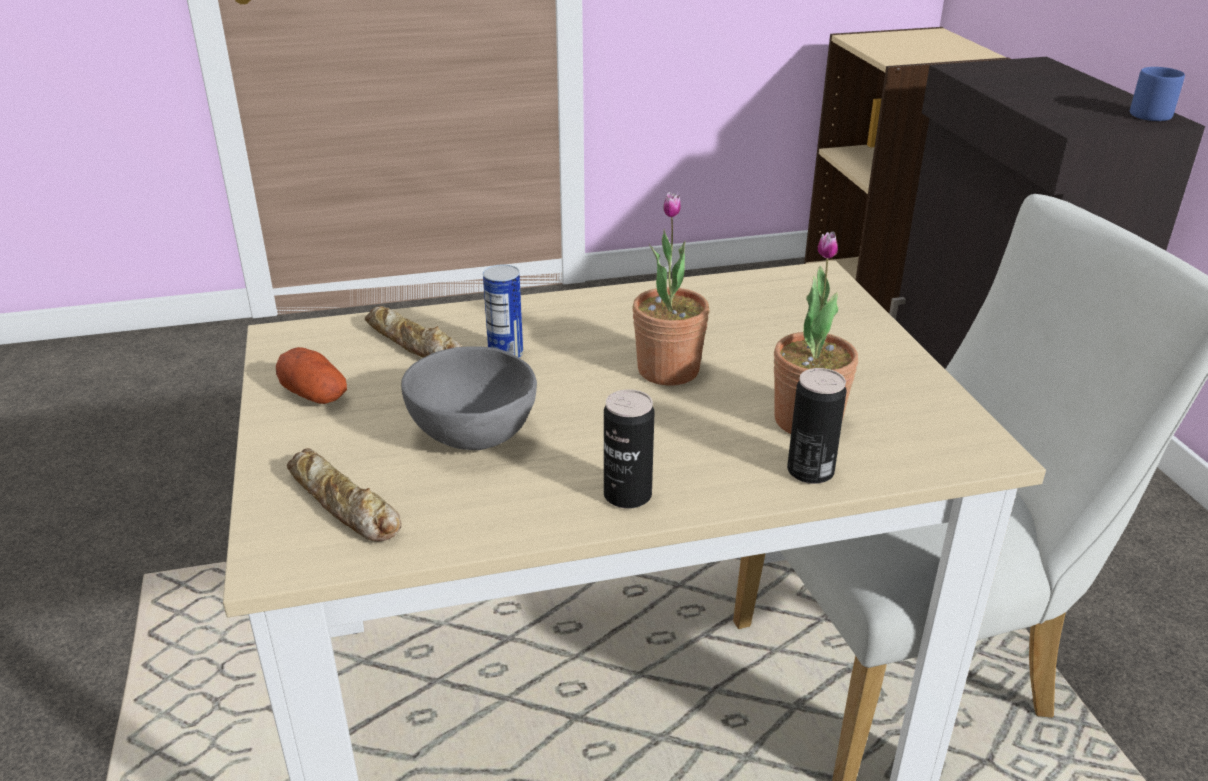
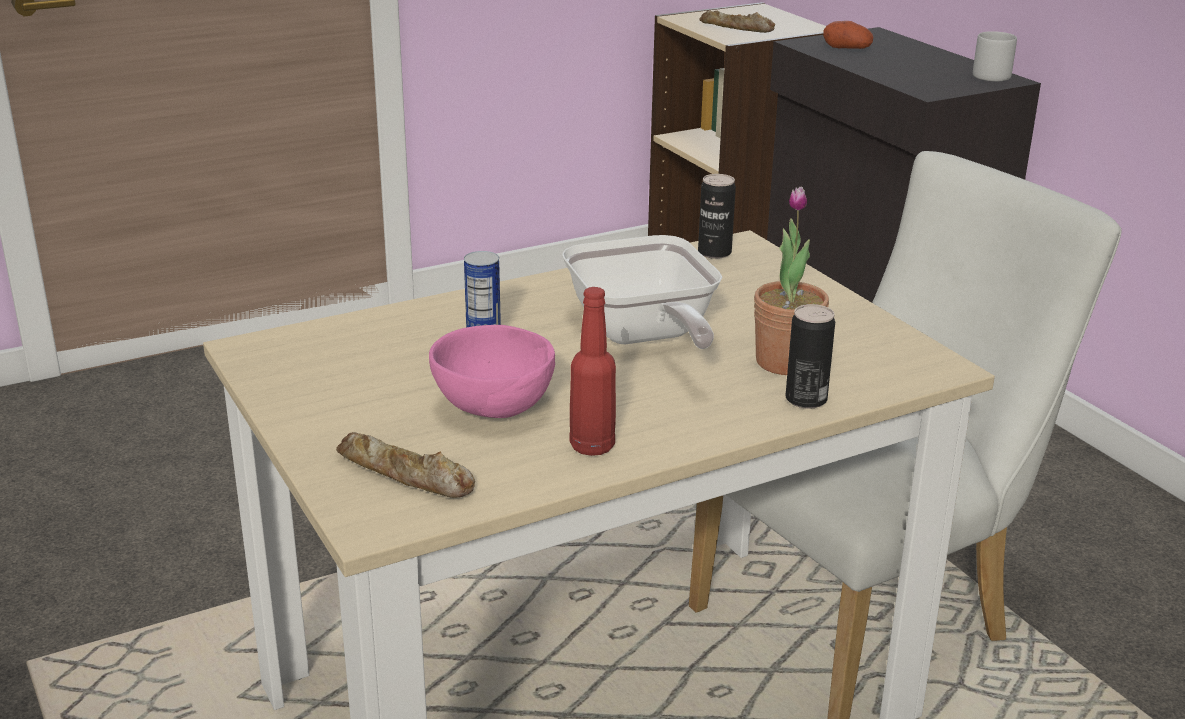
camera: 15 degrees left, 5 degrees down
potato [276,347,347,404] -> potato moved to [823,21,874,49]
bread [365,306,462,358] -> bread moved to [700,10,775,33]
grey bowl [401,346,537,450] -> pink bowl [429,325,555,418]
can [604,389,655,509] -> can moved to [698,174,736,259]
potted plant [632,192,709,386] -> frying pan [562,235,722,349]
blue mug [1130,67,1185,121] -> grey mug [973,31,1017,82]
none -> red bottle [569,287,616,456]

